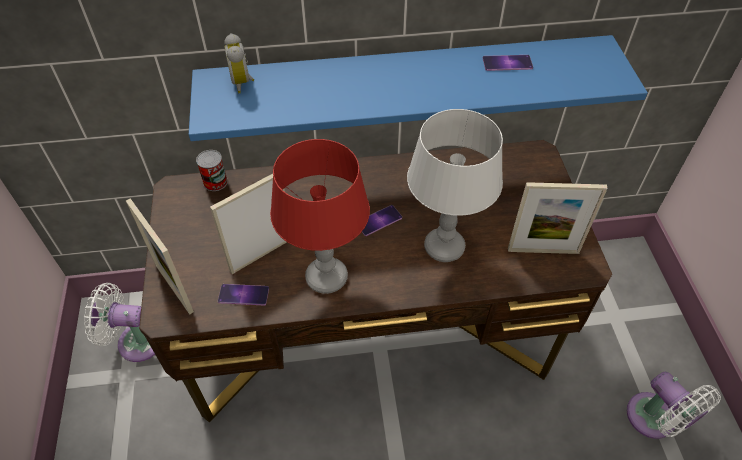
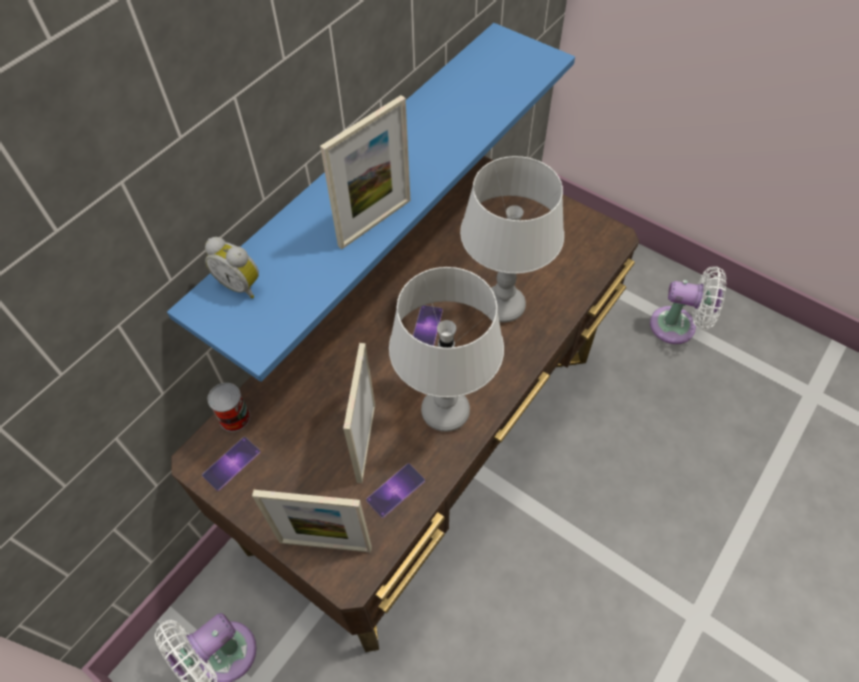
camera: 45 degrees left, 5 degrees up
red table lamp [270,139,370,294] -> grey table lamp [389,267,504,432]
phone [483,55,533,71] -> phone moved to [202,437,260,491]
picture frame [508,182,608,254] -> picture frame moved to [320,95,411,249]

